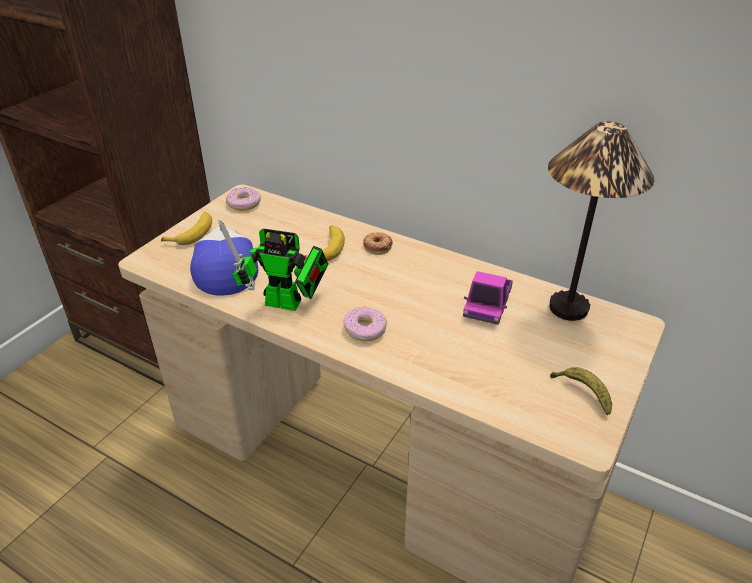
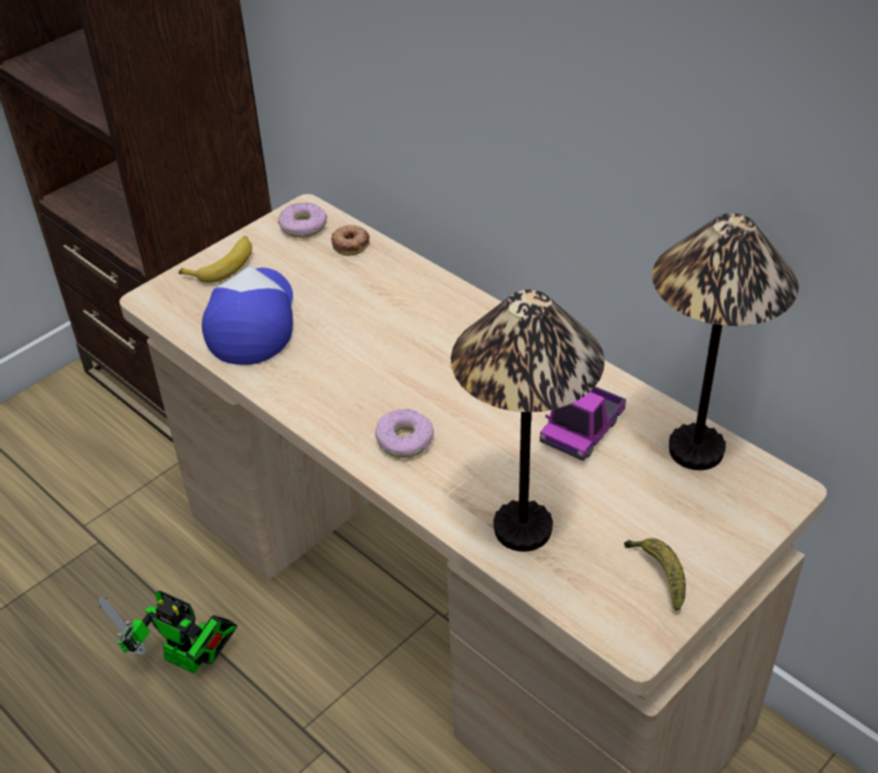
camera: 15 degrees right, 5 degrees up
toy robot [219,220,328,311] -> toy robot moved to [99,591,238,674]
banana [305,225,345,261] -> none
donut [363,232,393,255] -> donut moved to [331,225,370,256]
none -> table lamp [451,290,605,552]

